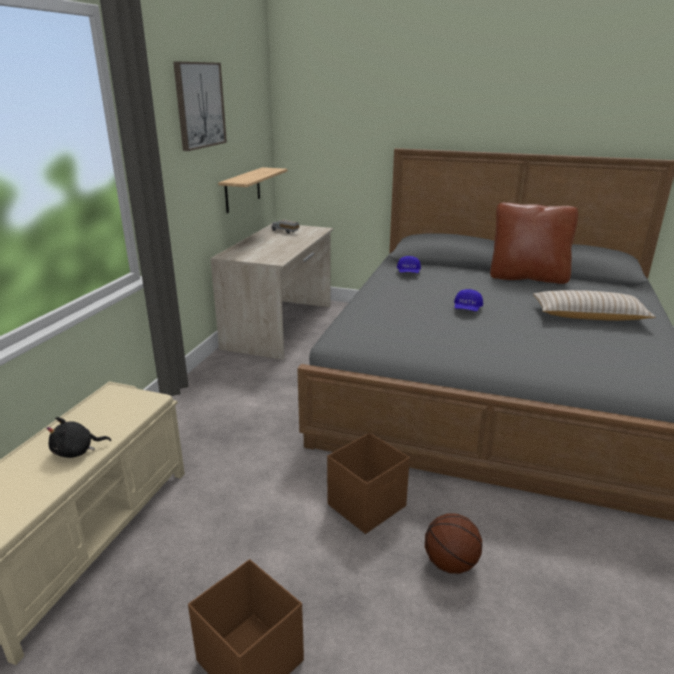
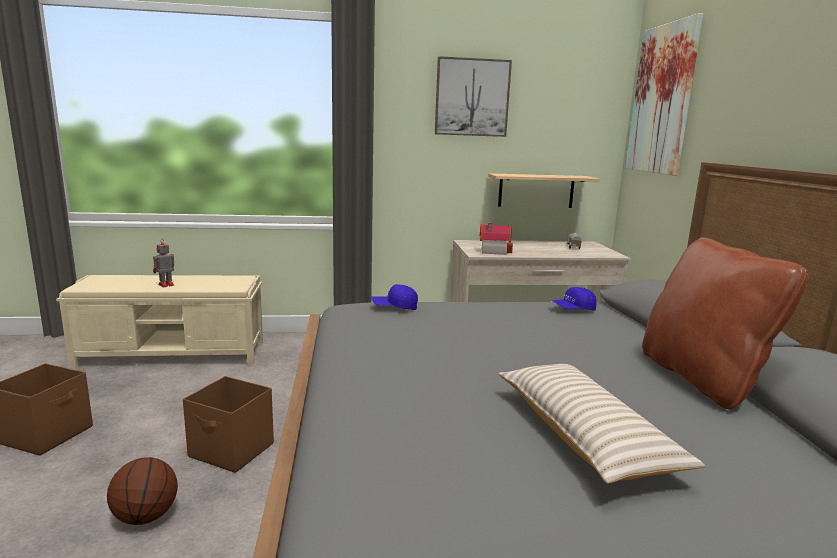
camera: 65 degrees right, 10 degrees down
black plush toy [46,417,111,458] -> toy robot [153,240,174,288]
blue cap [454,289,483,311] -> blue cap moved to [371,284,418,310]
none -> toy house [480,223,513,255]
none -> picture [626,13,703,176]

